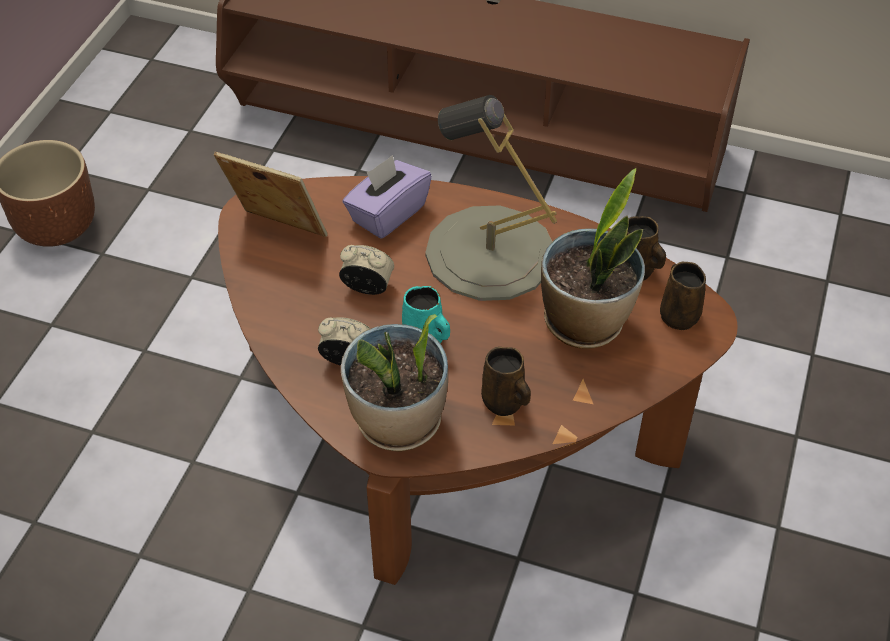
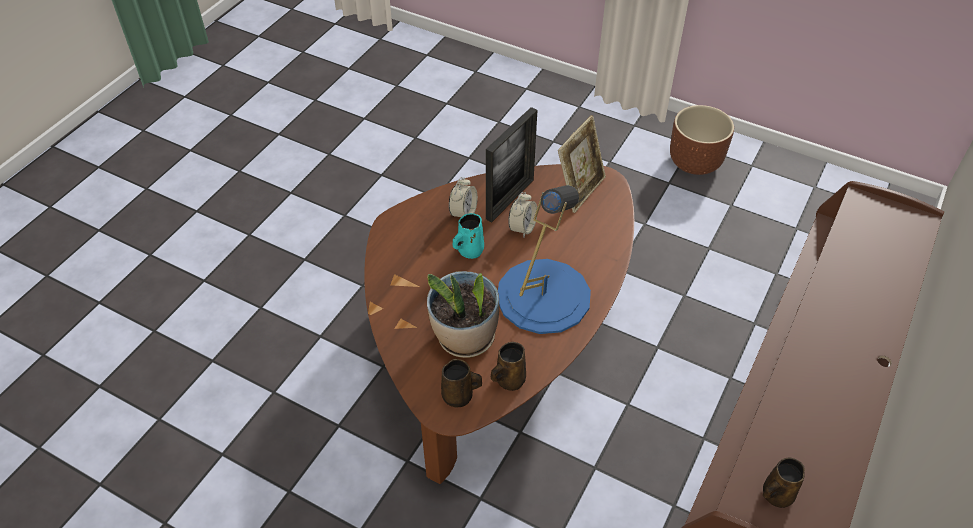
camera: 100 degrees right, 0 degrees up
potted plant [341,314,448,452] -> none
purple tissue box [342,155,432,239] -> none
grey table lamp [425,95,557,301] -> blue table lamp [498,185,591,334]
brown mug [481,347,531,416] -> brown mug moved to [763,457,805,508]
none -> picture frame [486,107,537,222]

